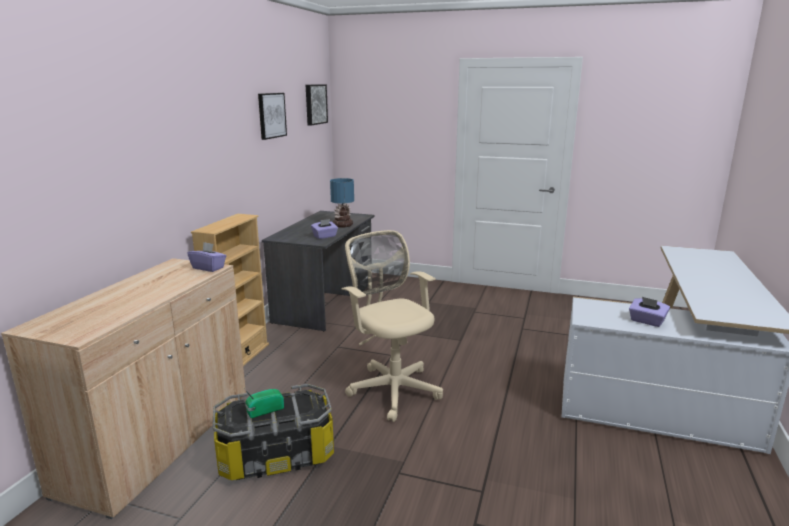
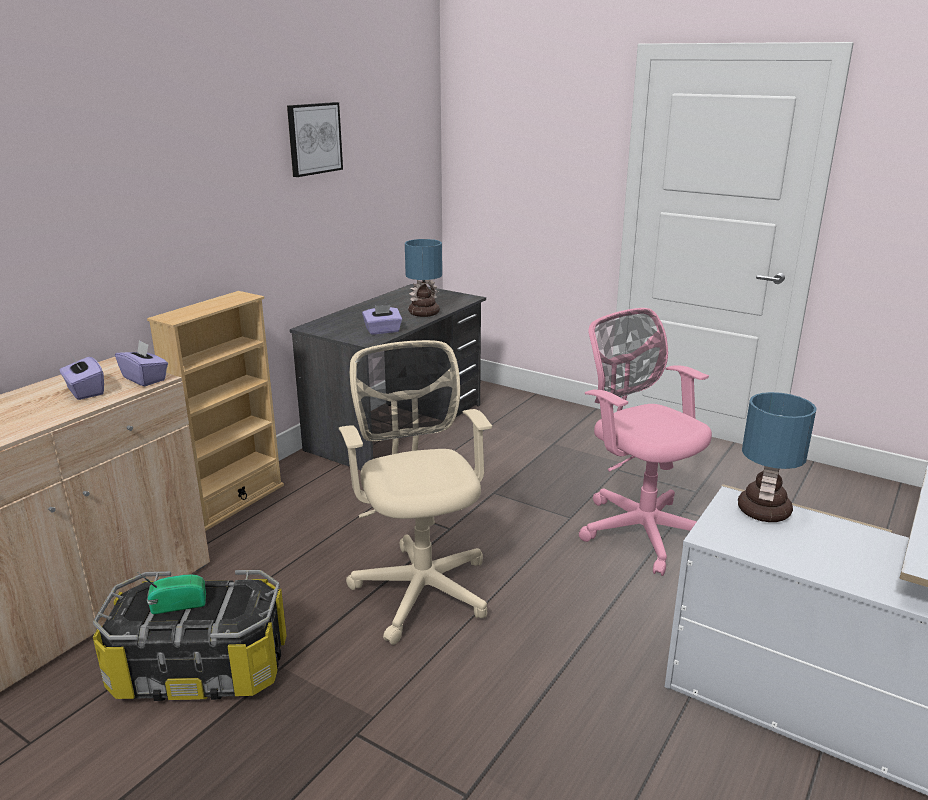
camera: 15 degrees right, 5 degrees up
picture [306,84,328,126] -> none
purple tissue box [629,297,670,327] -> purple tissue box moved to [59,353,104,400]
none -> pink office chair [579,308,712,576]
none -> table lamp [738,392,817,522]

